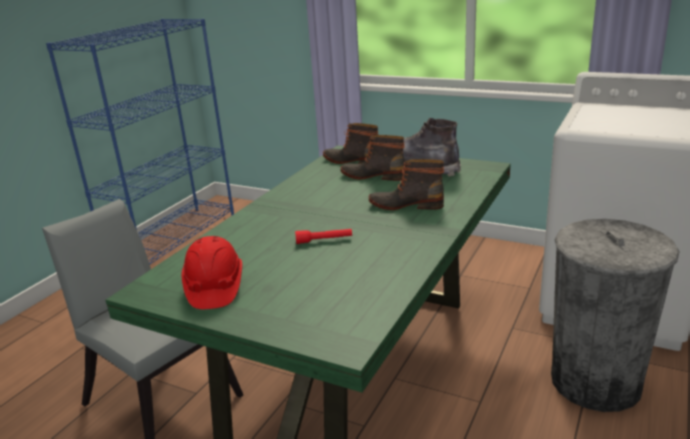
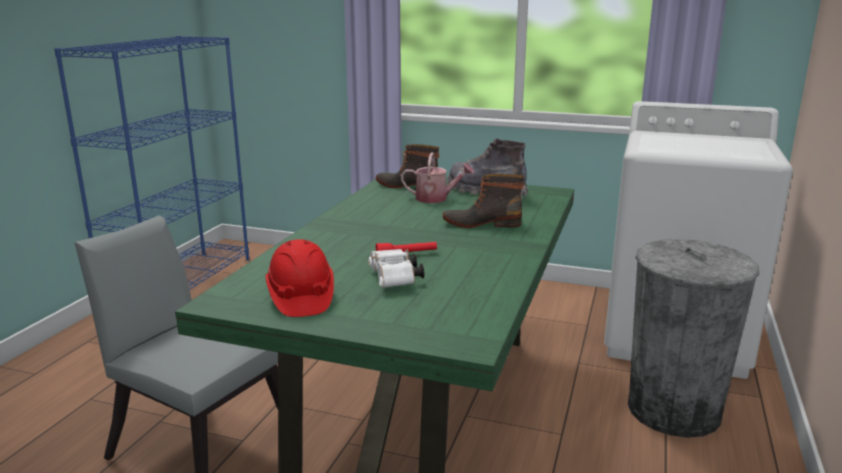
camera: 10 degrees left, 5 degrees down
boot [341,135,405,181] -> watering can [401,153,474,203]
none -> white binoculars [368,249,424,288]

